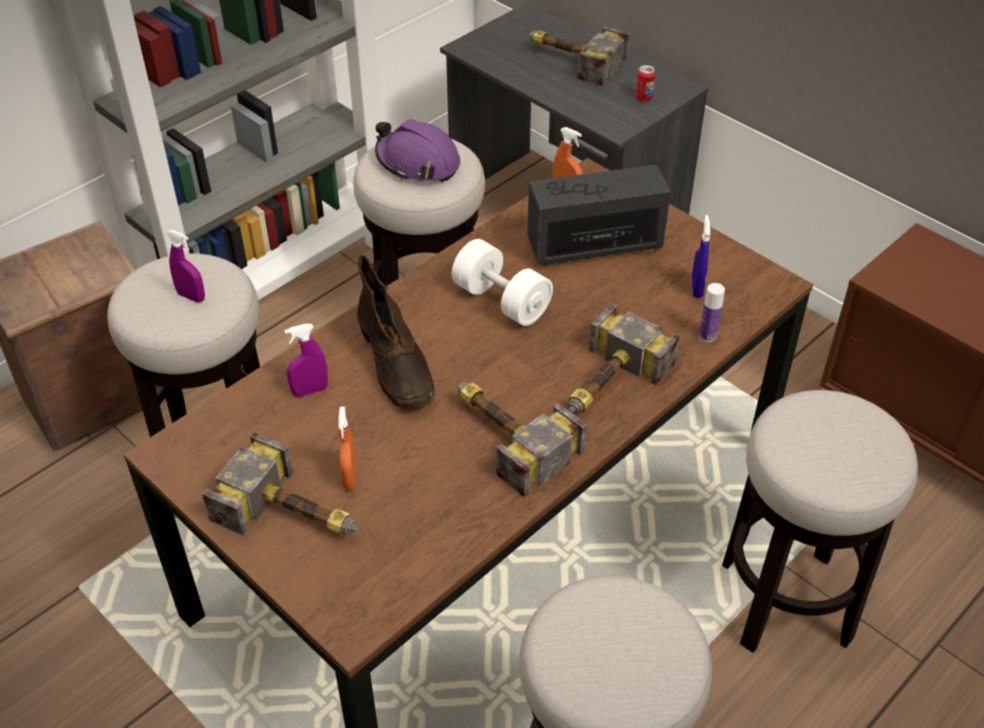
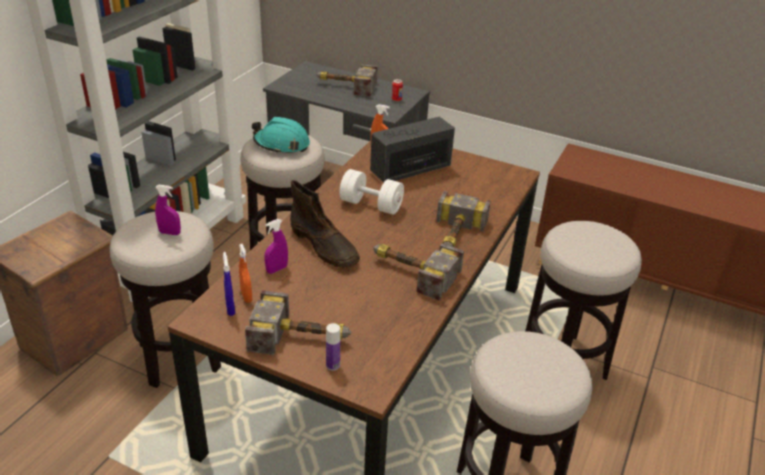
camera: 20 degrees left, 10 degrees down
orange spray bottle [338,407,356,491] -> orange spray bottle moved to [239,244,252,303]
purple hard hat [375,119,461,182] -> turquoise hard hat [252,117,310,154]
blue spray bottle [692,215,710,298] -> blue spray bottle moved to [223,252,235,316]
bottle [699,283,725,342] -> bottle moved to [326,323,340,371]

